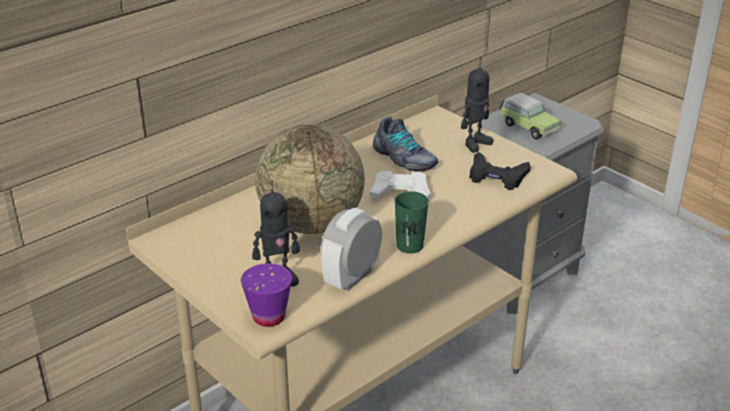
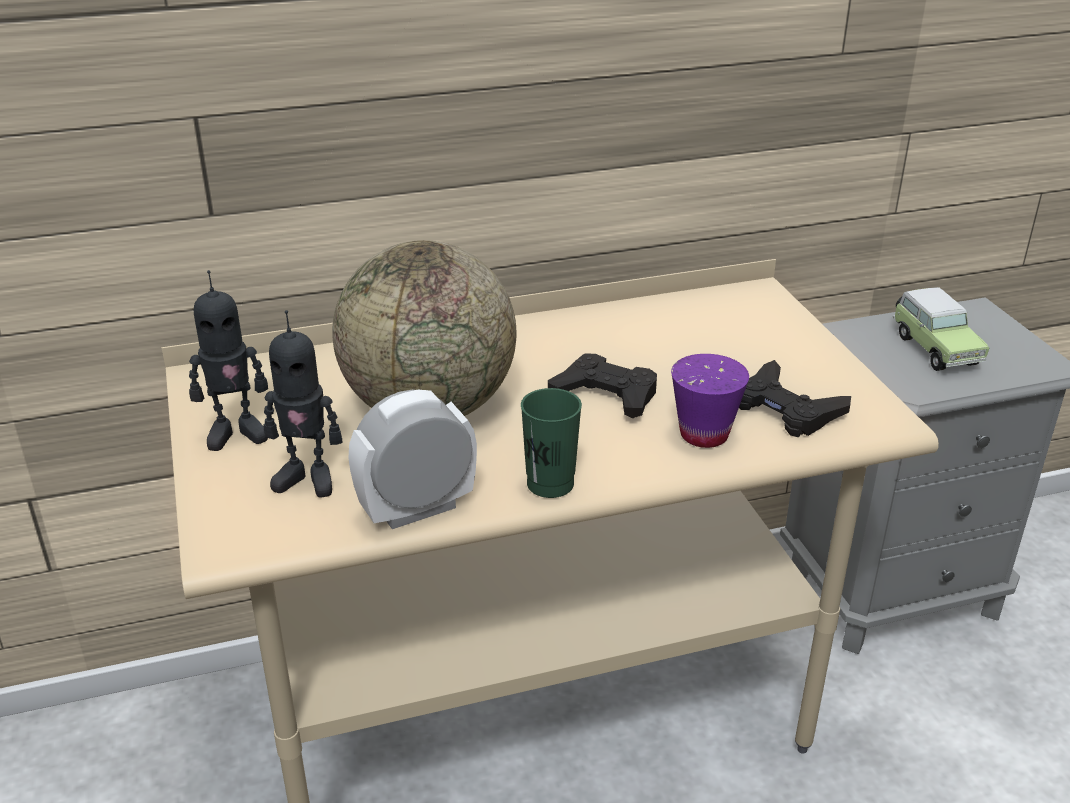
camera: 25 degrees right, 0 degrees up
purple cup [241,263,292,327] -> purple cup moved to [671,354,749,448]
white game controller [370,171,431,200] -> black game controller [548,353,657,418]
shoe [373,116,438,172] -> none
toy robot [461,58,493,152] -> toy robot moved to [189,270,268,451]

